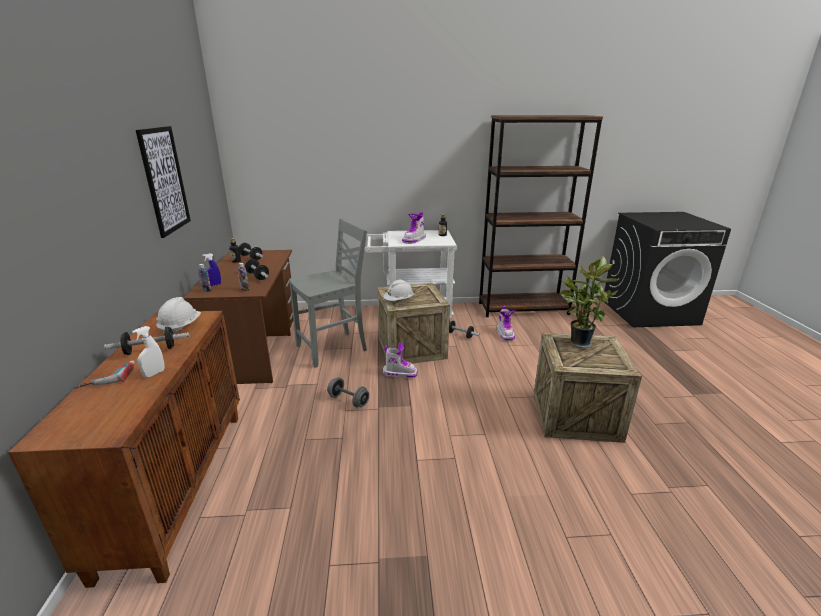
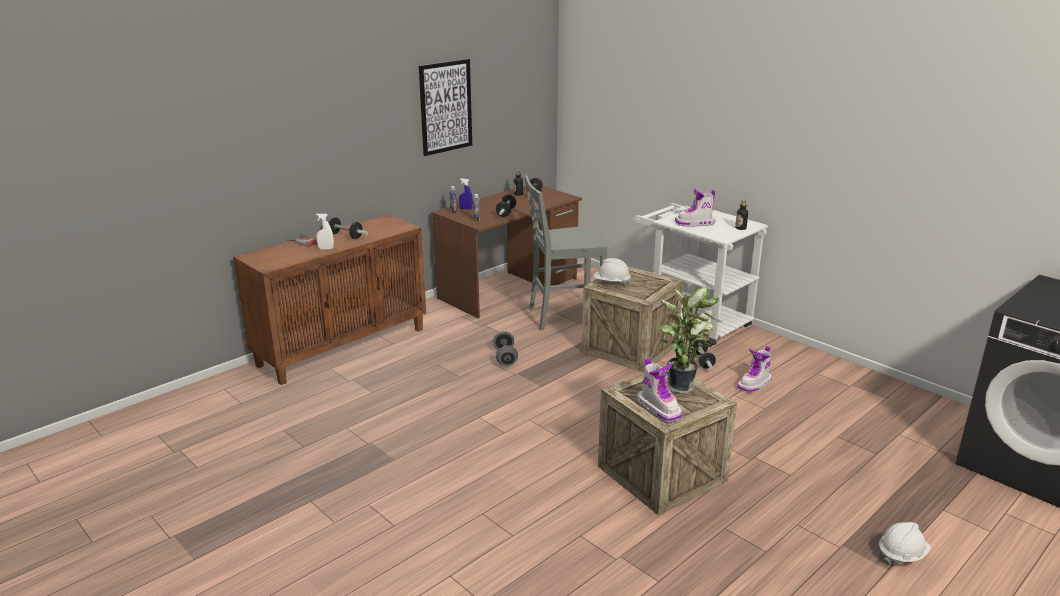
camera: 50 degrees right, 0 degrees up
white hard hat [156,297,201,336] -> white hard hat moved to [879,522,931,565]
grey chair [289,219,367,368] -> grey chair turned 150 degrees clockwise [524,174,607,330]
boot [383,343,418,378] -> boot moved to [637,358,682,422]
brown bookcase [479,115,603,317] -> none

